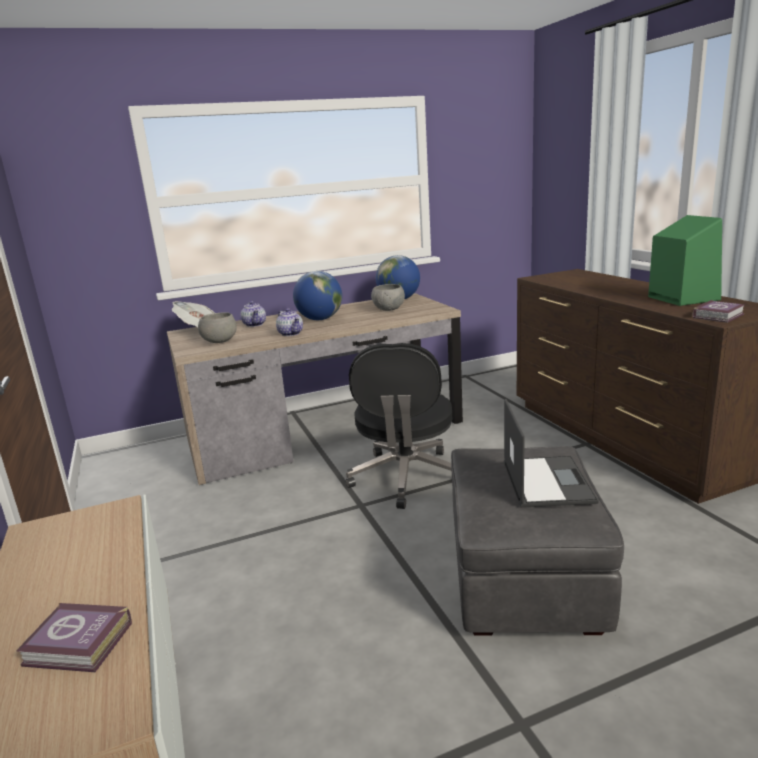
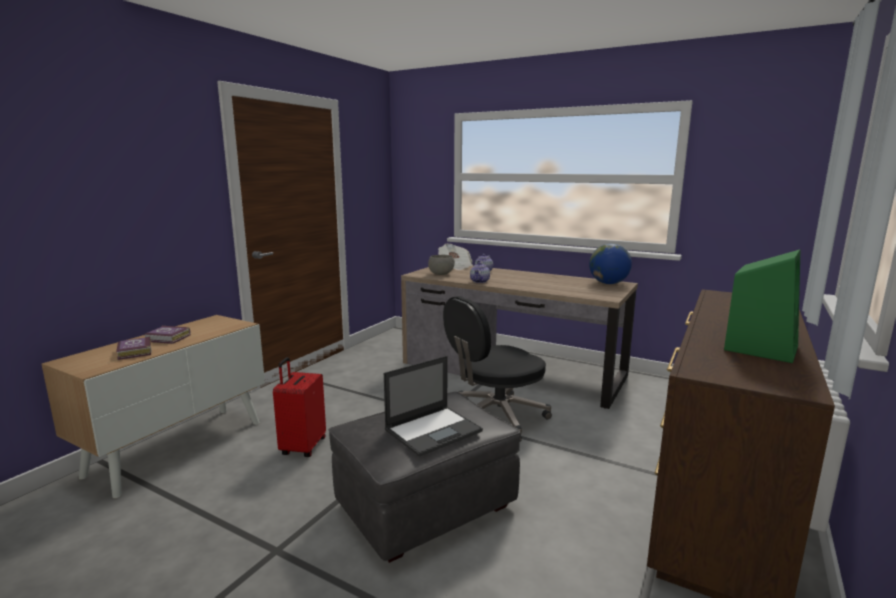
camera: 50 degrees right, 5 degrees down
globe [293,271,342,320] -> none
grey bowl [371,284,405,311] -> none
book [693,300,744,323] -> book moved to [144,326,191,344]
none -> red suitcase [273,357,326,457]

